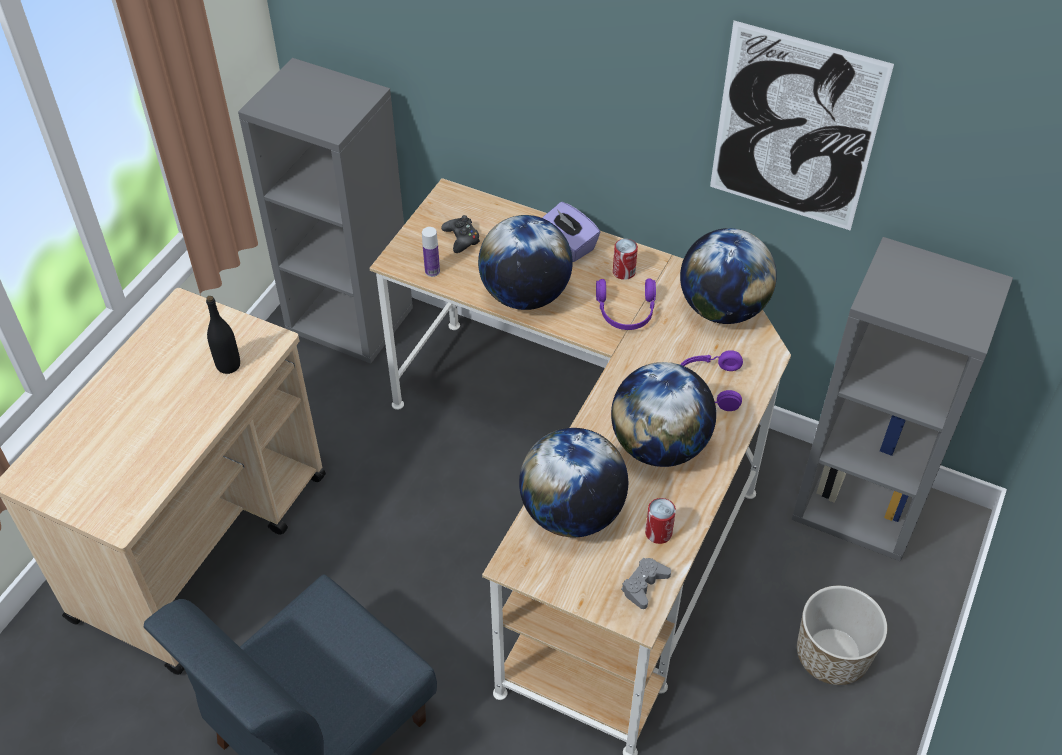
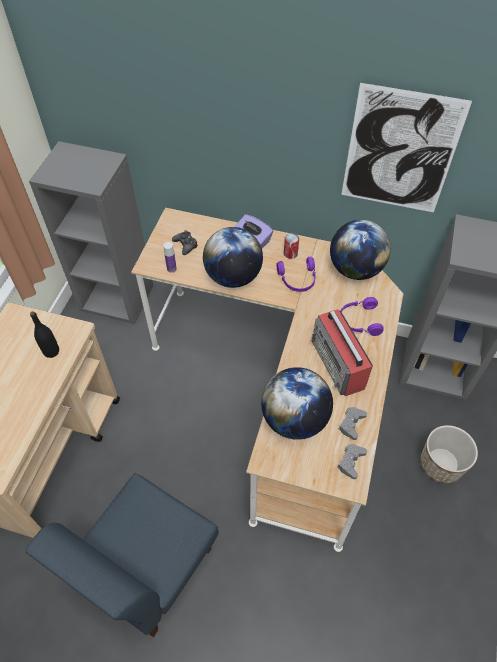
camera: 10 degrees left, 5 degrees up
globe [611,362,716,467] -> radio [311,309,373,396]
can [645,498,676,544] -> grey game controller [339,407,367,440]

